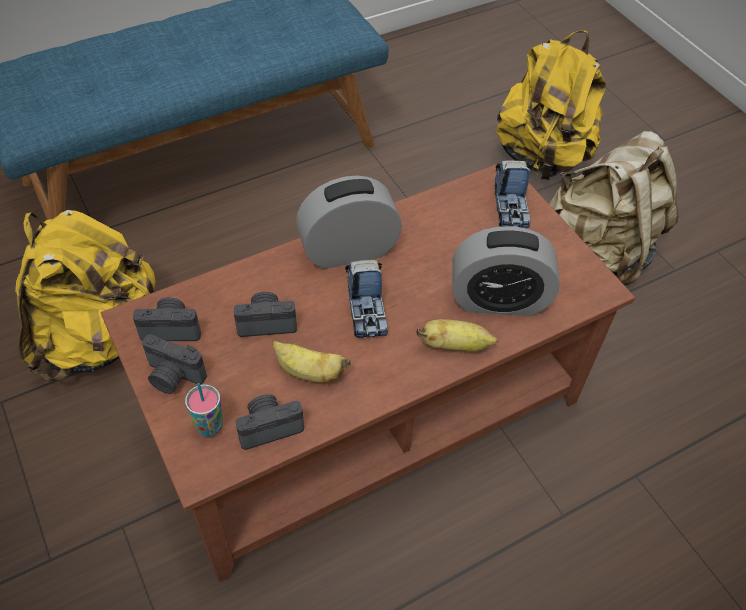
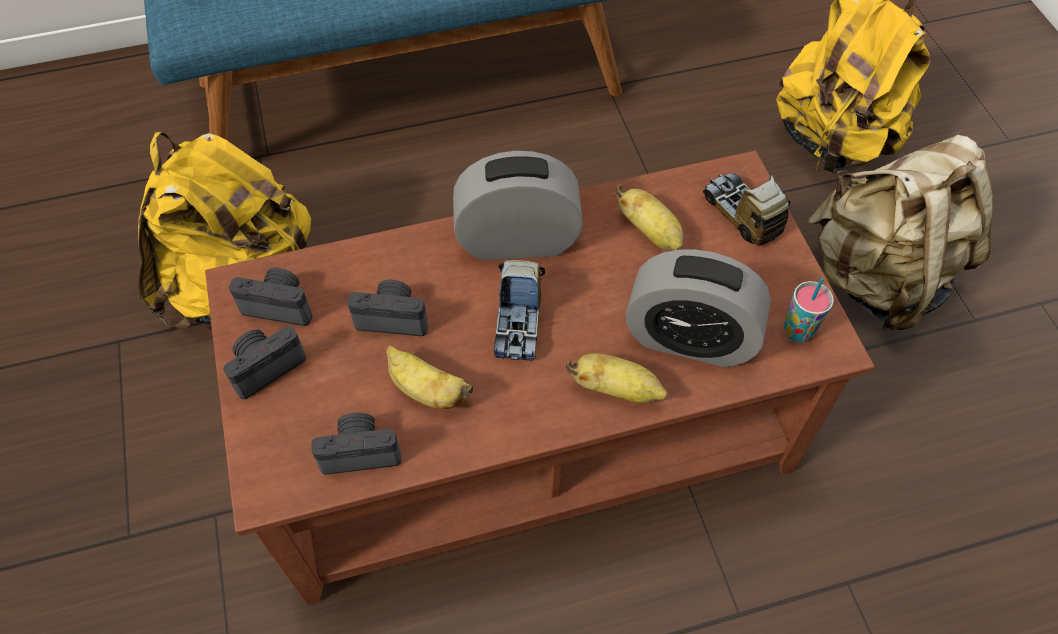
camera: 15 degrees right, 5 degrees up
camera [142,334,207,394] -> camera turned 105 degrees clockwise [223,326,306,399]
cup [185,383,223,437] -> cup moved to [784,278,834,342]
toy truck [495,160,530,228] -> toy truck turned 135 degrees clockwise [703,173,790,246]
none -> banana [615,184,683,251]

